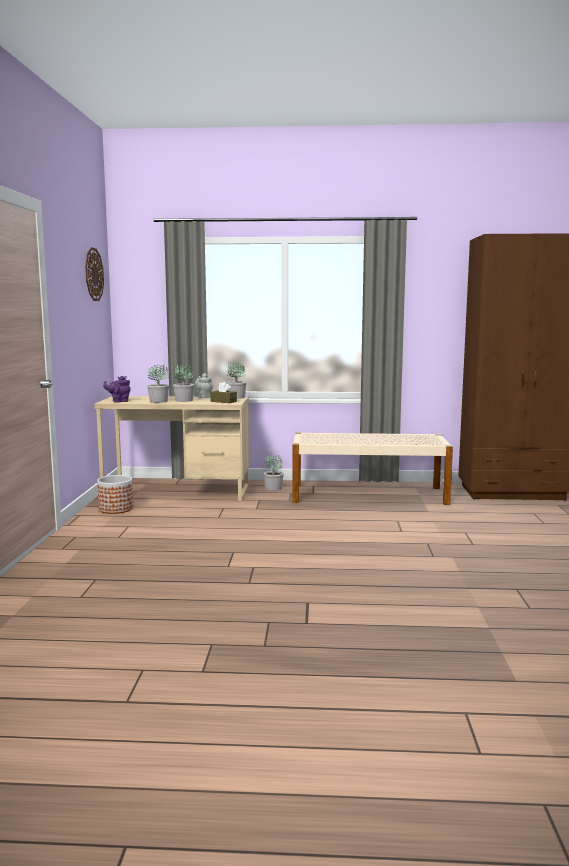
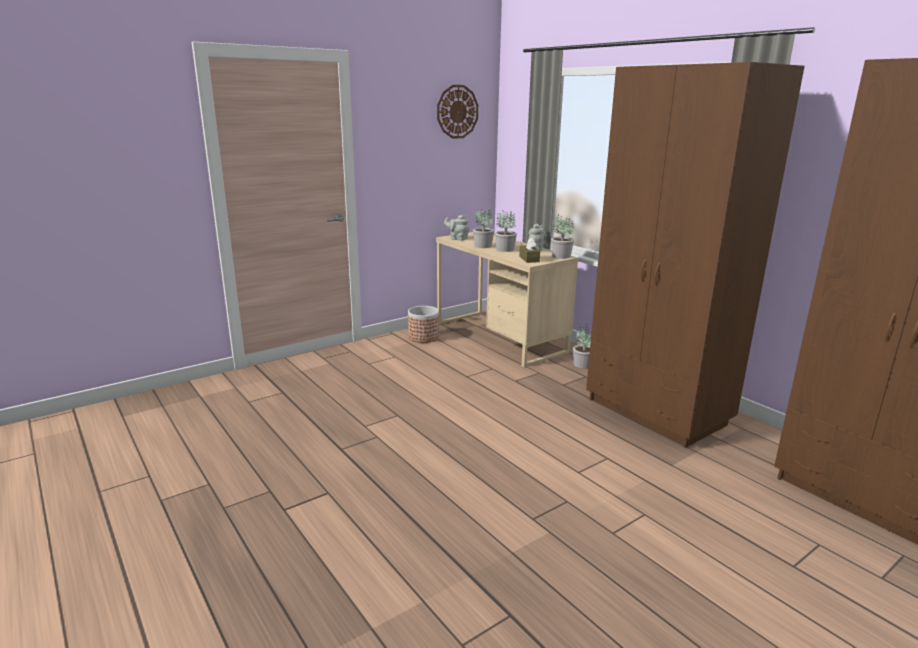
camera: 50 degrees right, 10 degrees up
purple teapot [103,376,131,403] -> grey teapot [444,215,469,241]
beige bench [292,432,453,505] -> brown wardrobe [586,62,805,448]

